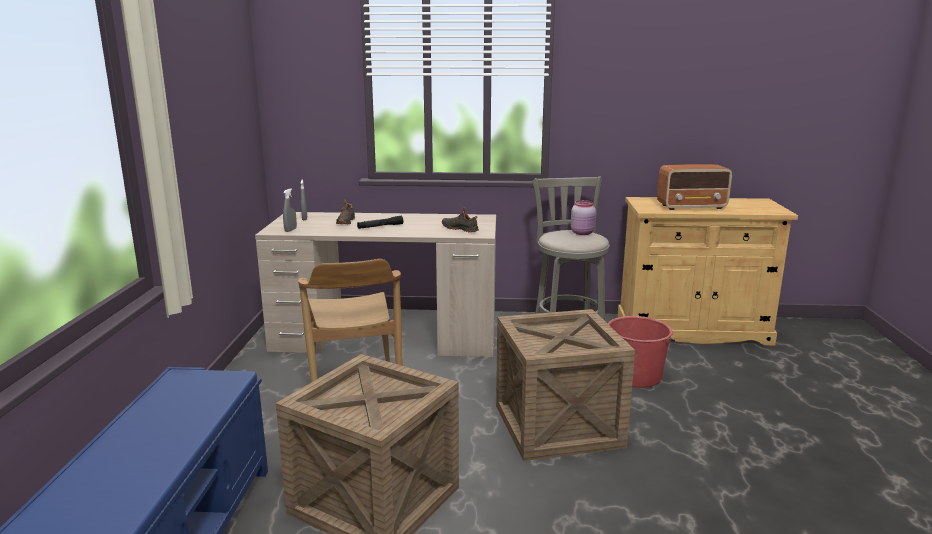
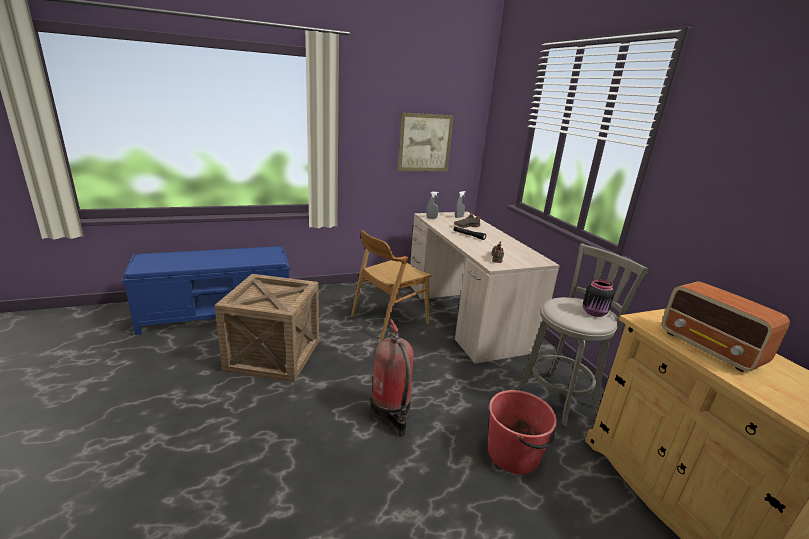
camera: 65 degrees right, 5 degrees up
crate [496,309,635,461] -> fire extinguisher [371,319,414,437]
pink jar [571,200,596,235] -> black jar [583,279,614,317]
none -> picture [398,113,454,171]

